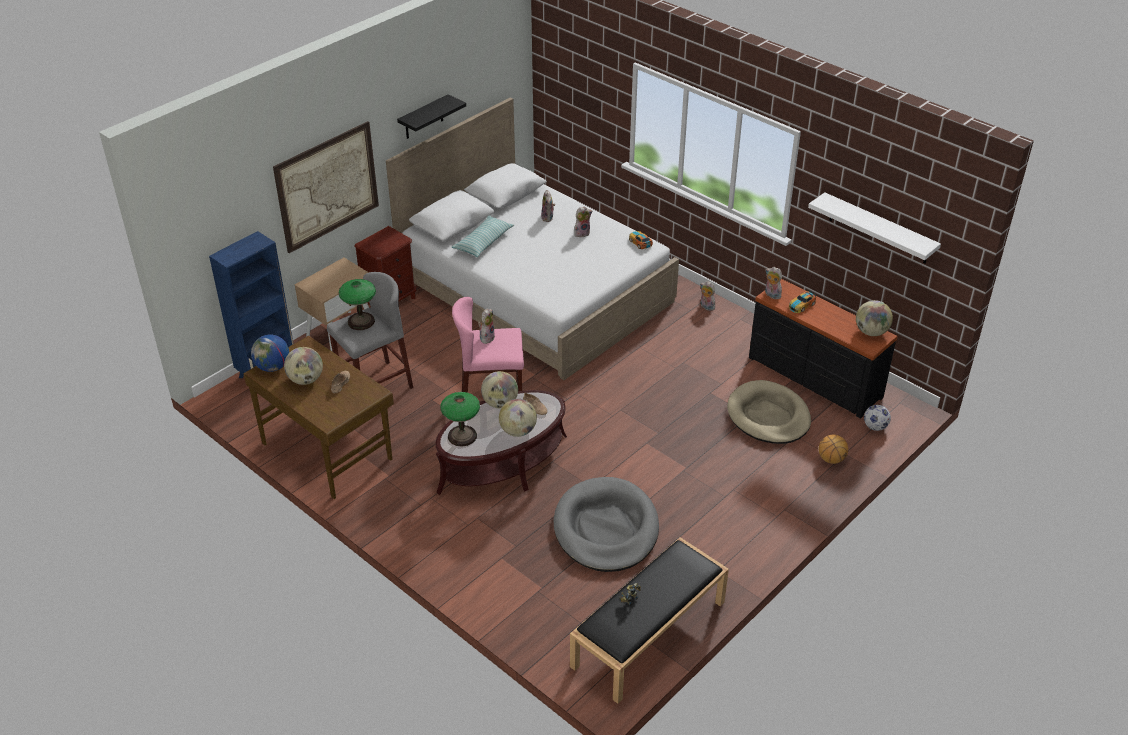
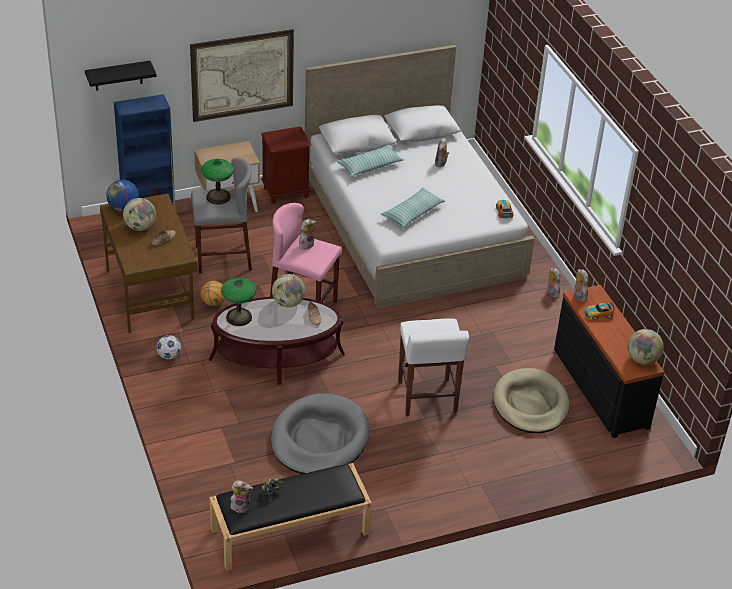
camera: 25 degrees right, 0 degrees up
black shelf [397,94,466,139] -> black shelf moved to [85,61,157,91]
globe [499,399,537,437] -> none
plush toy [574,206,593,237] -> plush toy moved to [230,480,253,513]
white shelf [808,192,941,264] -> none
basketball [819,435,848,464] -> basketball moved to [201,281,225,306]
football [864,405,891,431] -> football moved to [157,335,181,360]
none -> pillow [381,187,445,228]
none -> white stool [398,318,469,416]

